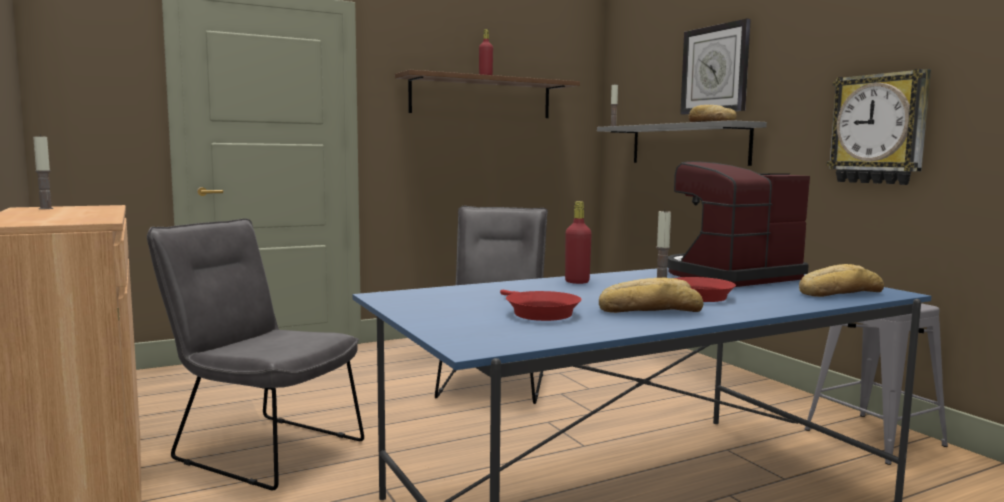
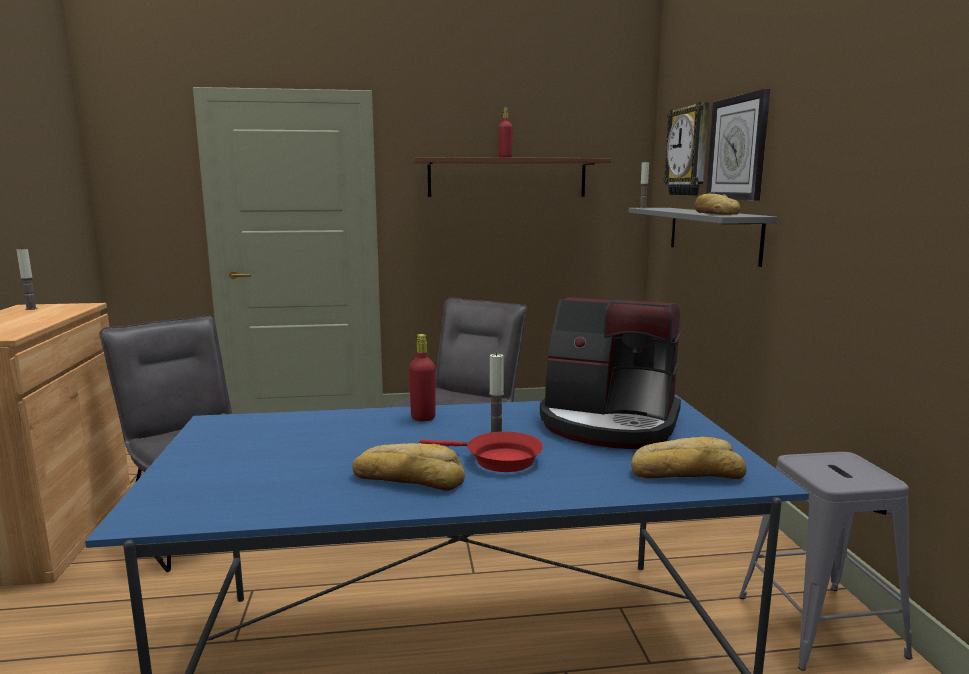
camera: 20 degrees right, 5 degrees up
red frying pan [500,290,582,321] -> none
coffee machine [667,161,810,287] -> coffee machine turned 150 degrees counterclockwise [540,297,681,449]
wall clock [827,69,931,185] -> wall clock moved to [663,102,709,196]

